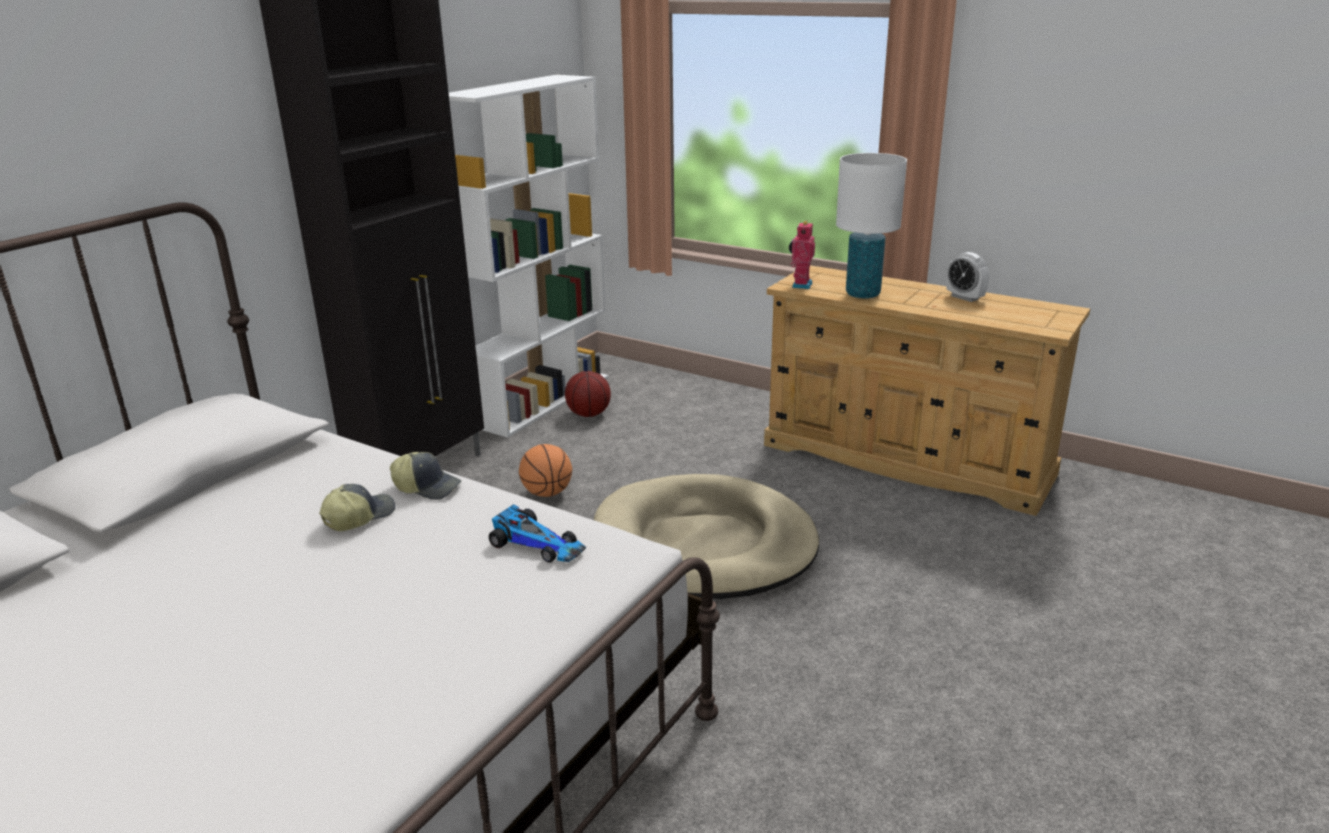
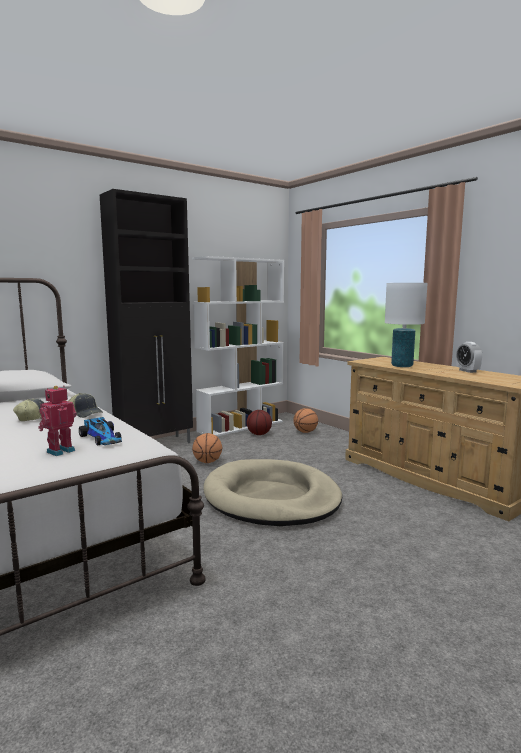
camera: 20 degrees right, 15 degrees down
toy robot [789,220,815,289] -> toy robot moved to [38,385,77,456]
none -> basketball [293,408,318,433]

